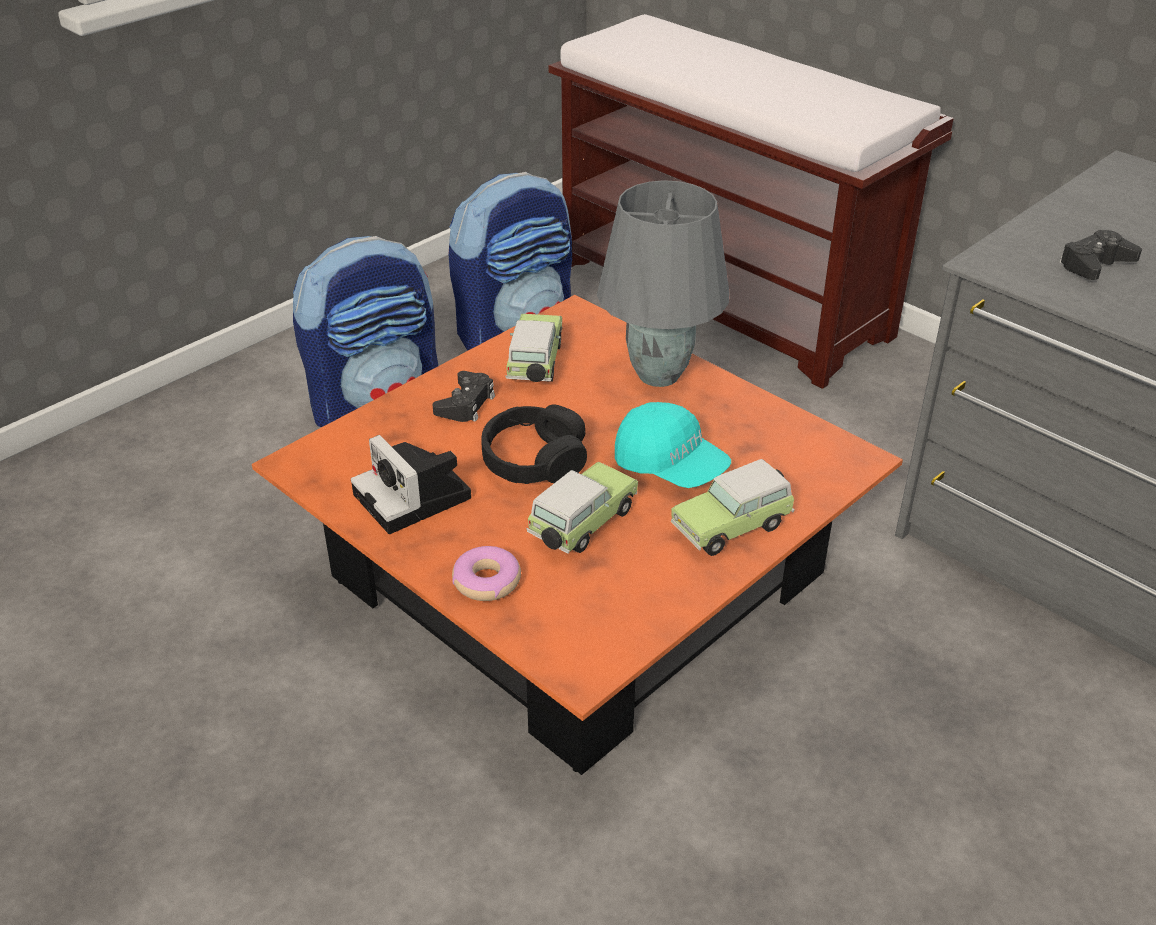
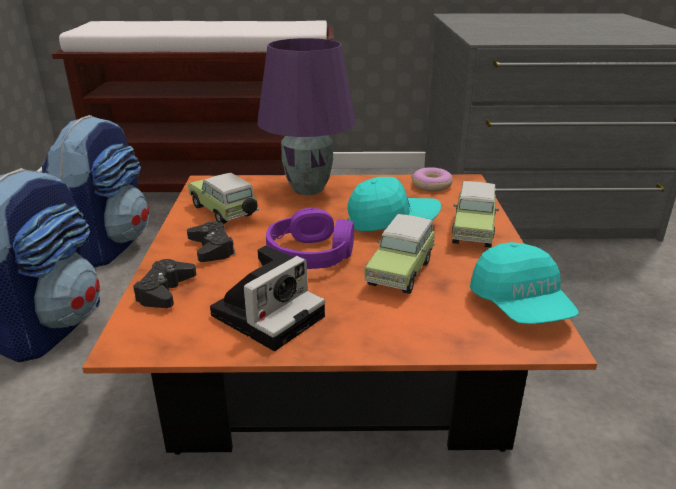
camera: 45 degrees left, 10 degrees down
camera [351,435,471,534] -> camera turned 60 degrees counterclockwise [210,246,325,351]
donut [452,546,521,601] -> donut moved to [411,167,453,192]
black headphones [482,404,587,484] -> purple headphones [266,208,354,269]
toy car [526,462,638,554] -> toy car turned 150 degrees counterclockwise [365,214,436,294]
grey table lamp [597,180,730,387] -> purple table lamp [257,38,356,195]
black game controller [1059,230,1142,280] -> black game controller moved to [133,259,196,308]
none -> turquoise cap [470,242,579,324]

